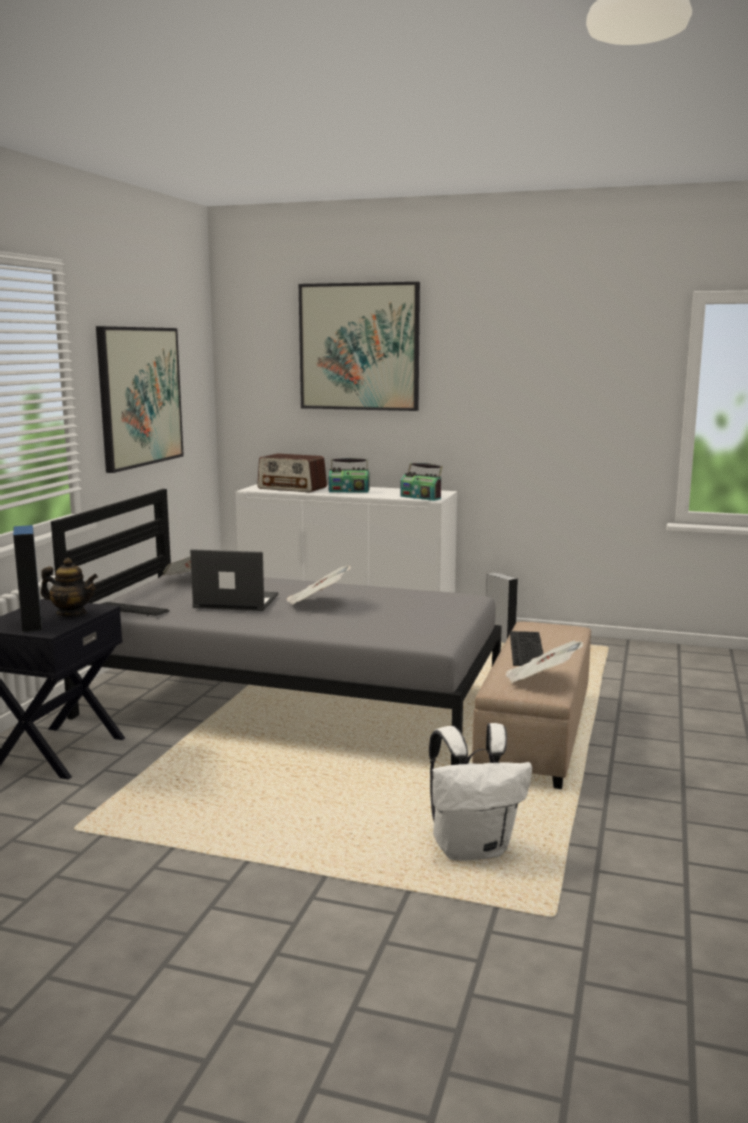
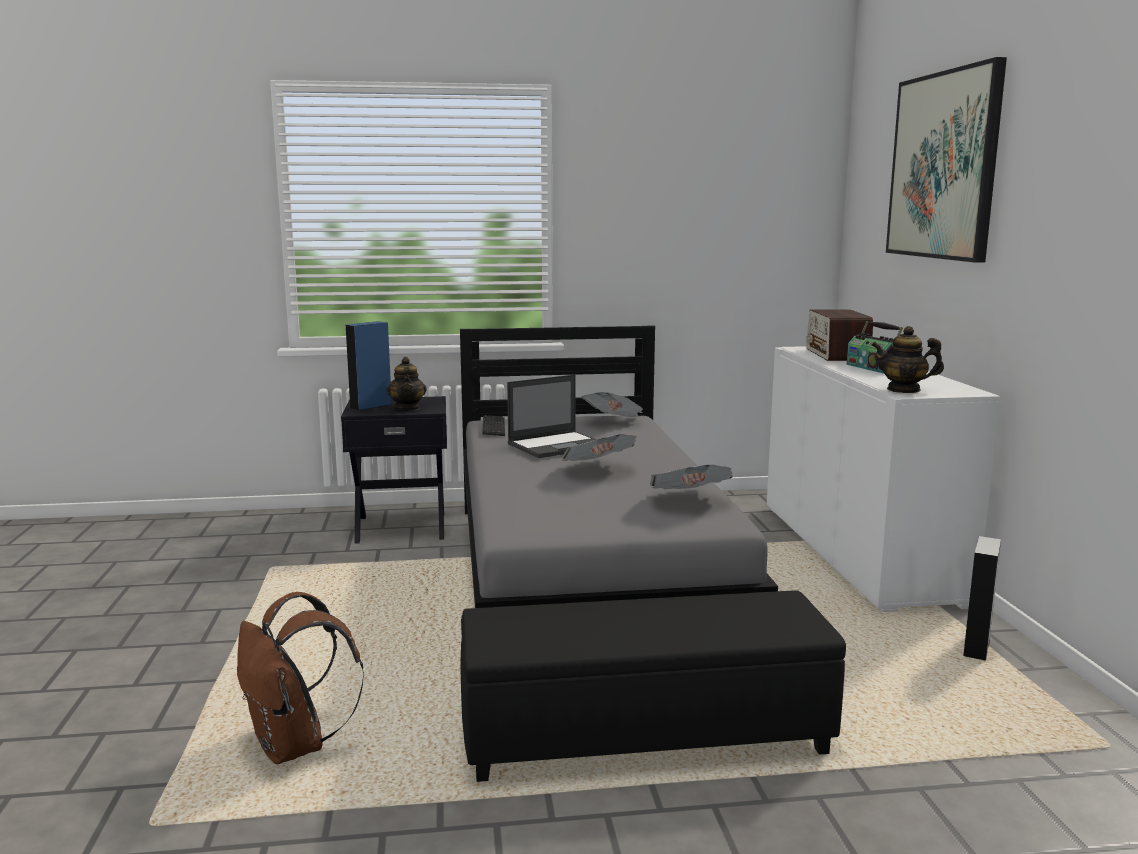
camera: 65 degrees right, 0 degrees up
picture [96,326,184,473] -> none
laptop [190,549,278,611] -> laptop turned 75 degrees clockwise [507,375,596,458]
radio [401,463,443,501] -> teapot [871,326,944,393]
white backpack [429,723,532,861] -> brown backpack [237,592,364,765]
beige ottoman [472,622,591,789] -> black ottoman [460,590,846,782]
newspaper [506,641,583,683] -> newspaper moved to [650,465,732,489]
keyboard [510,631,543,666] -> none

